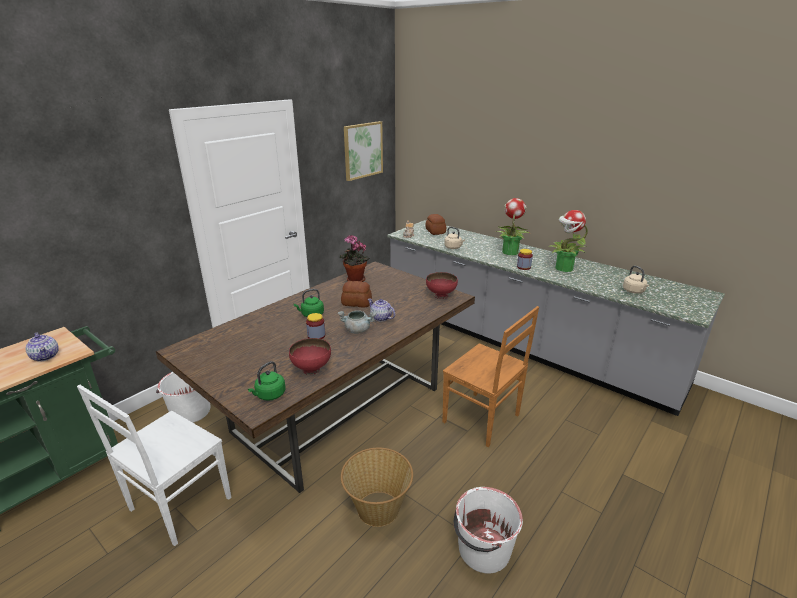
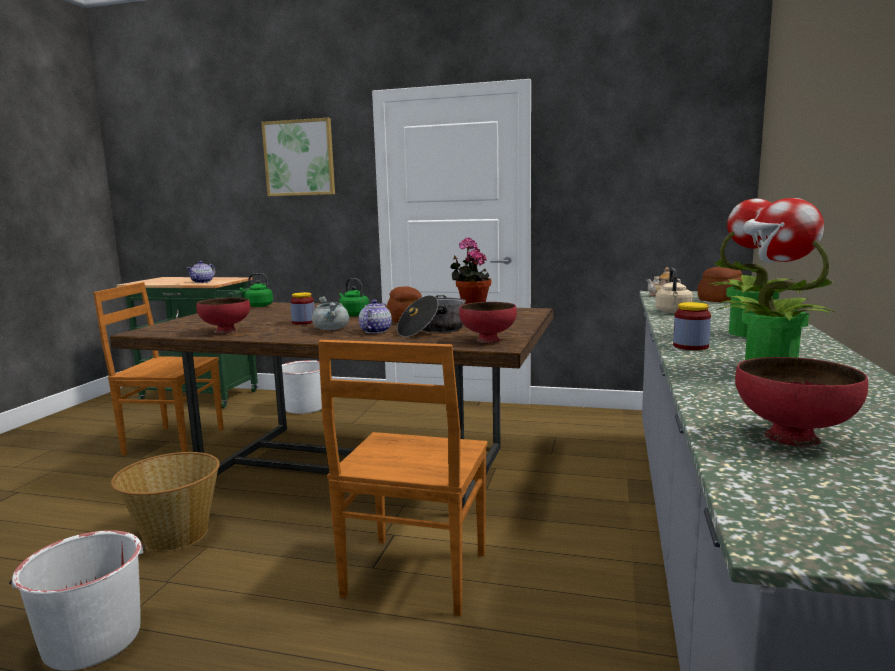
camera: 65 degrees right, 15 degrees down
white chair [77,385,231,546] -> brown chair [93,282,223,456]
green kettle [248,361,286,401] -> green kettle moved to [240,273,273,307]
picture [344,121,383,181] -> picture moved to [261,118,335,196]
beige kettle [623,266,649,294] -> red bowl [735,357,868,446]
none -> cooking pot [397,295,466,337]

